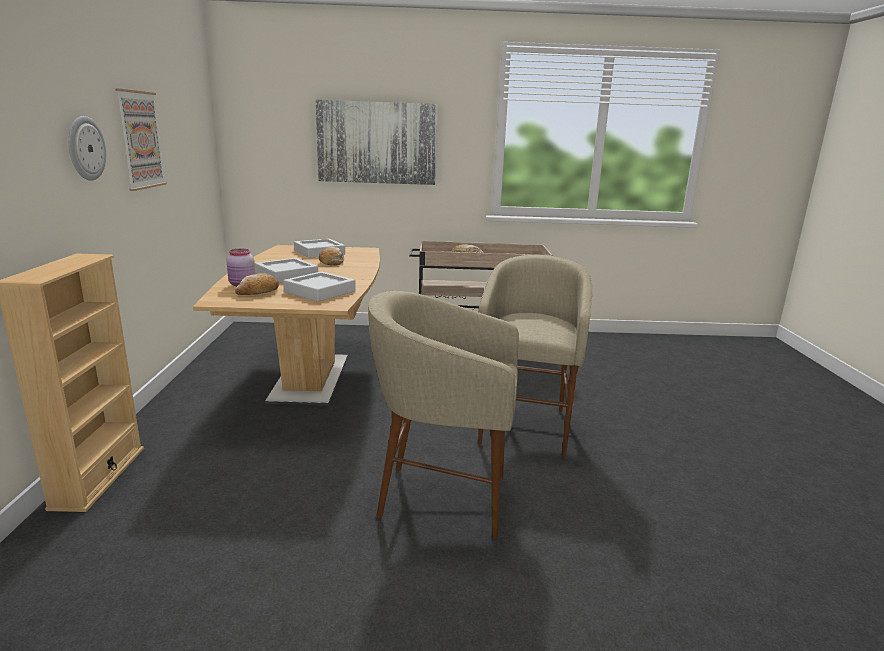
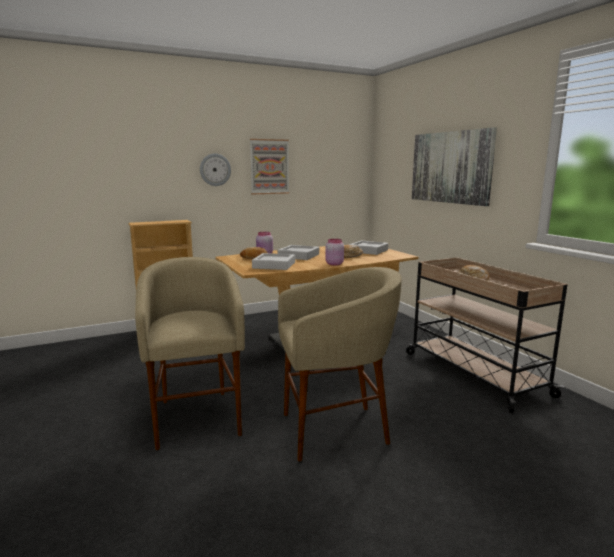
camera: 65 degrees right, 5 degrees down
none -> pink jar [325,239,344,266]

